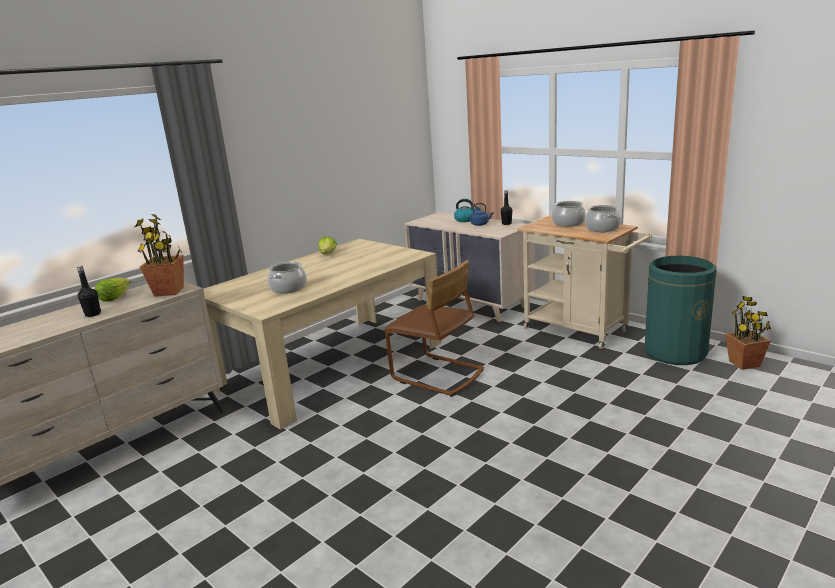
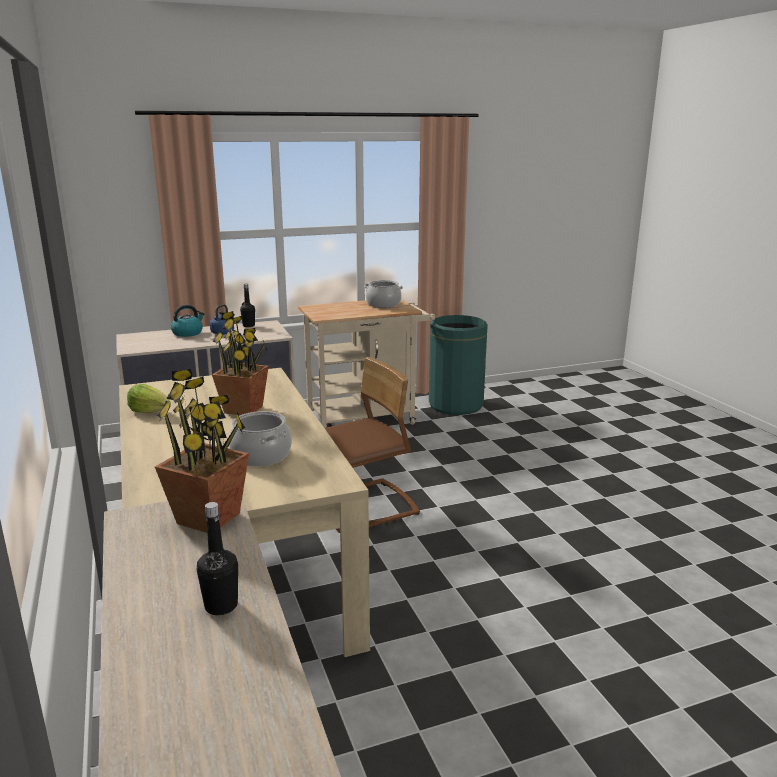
camera: 65 degrees left, 0 degrees up
lettuce [95,278,131,302] -> none
cooking pot [552,201,586,227] -> none
potted plant [725,296,771,370] -> potted plant moved to [212,311,269,415]

